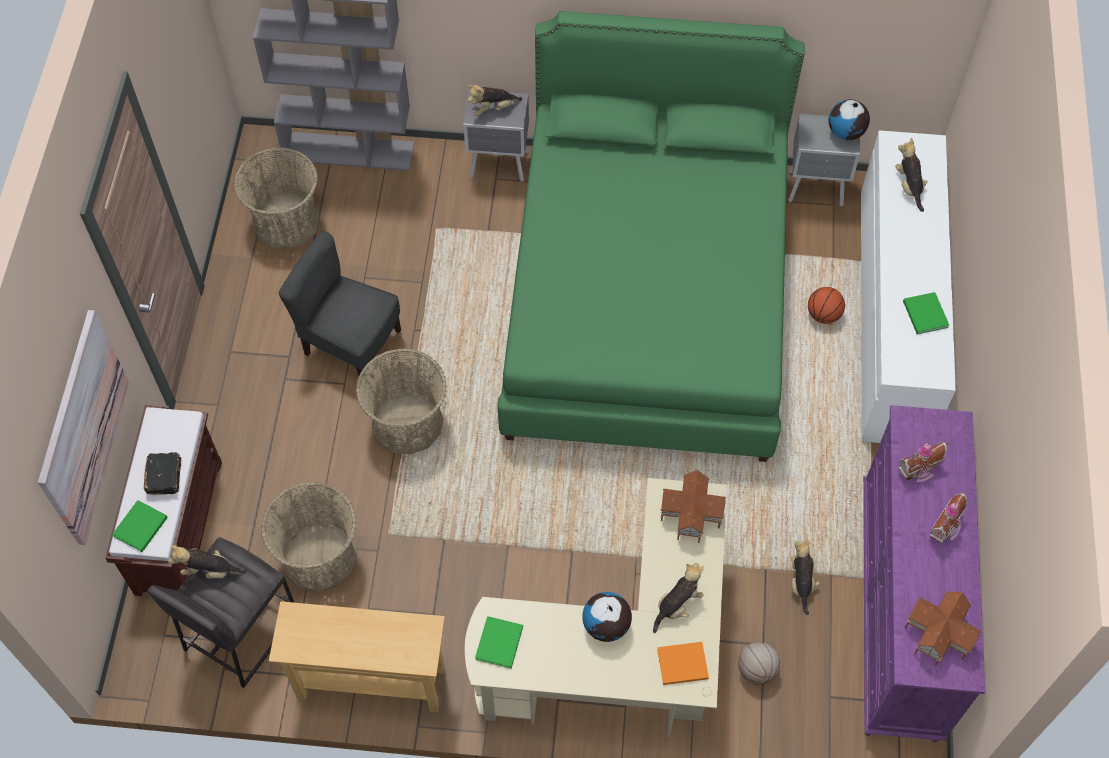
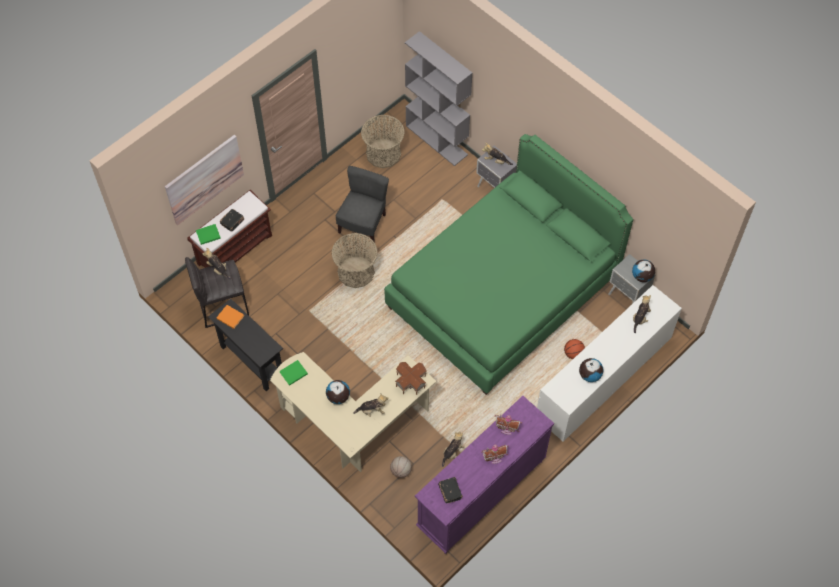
camera: 40 degrees right, 0 degrees up
basket [261,482,357,592] -> none
beige console table [269,601,445,713] -> black console table [208,299,283,391]
grey chair [279,231,401,376] -> grey chair turned 45 degrees clockwise [336,166,389,244]
orange book [657,642,709,685] -> orange book moved to [216,305,244,329]
green book [903,292,949,334] -> globe [579,358,604,382]
toy house [905,591,982,666] -> black book [438,477,463,503]

